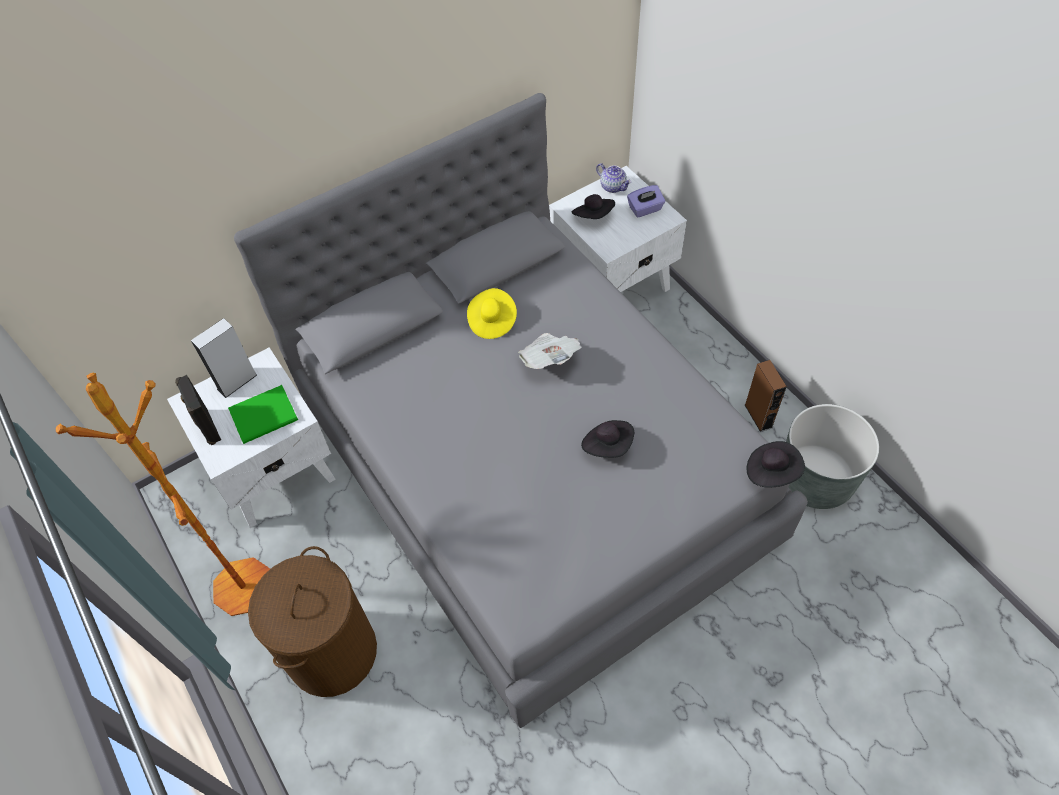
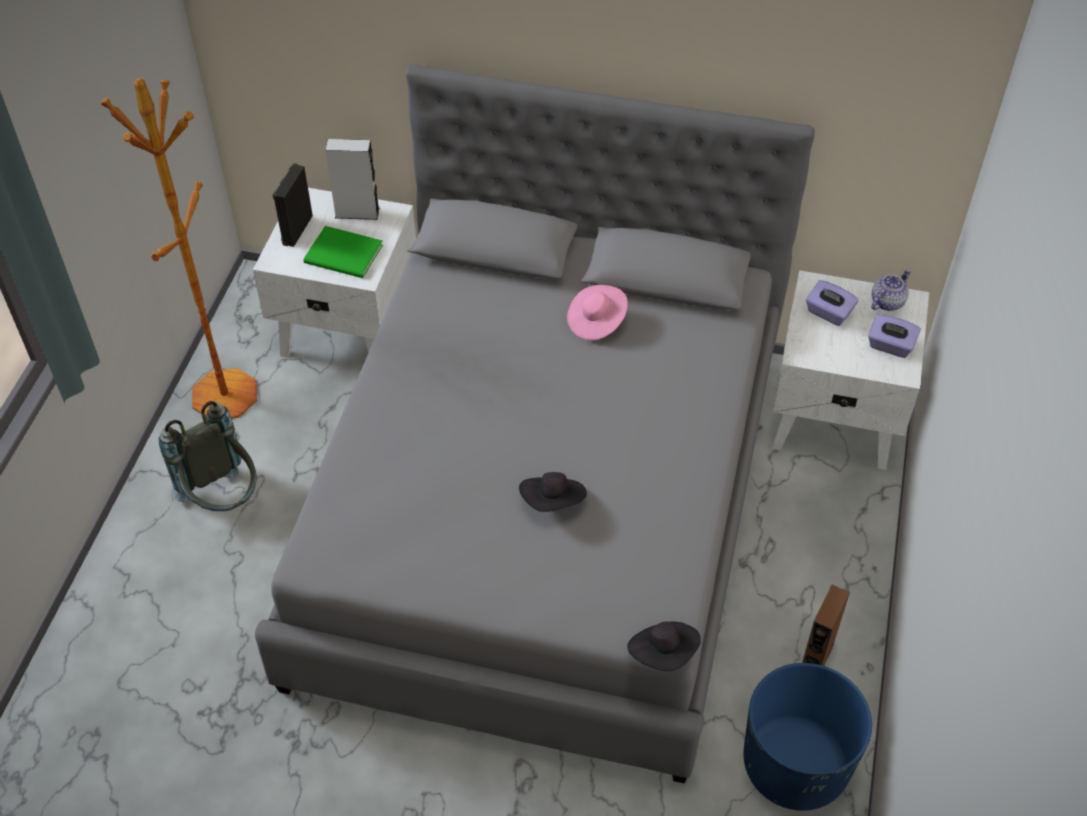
camera: 45 degrees right, 5 degrees down
brown laundry basket [248,546,377,697] -> grey backpack [159,401,257,511]
yellow hat [467,288,517,339] -> pink hat [567,285,628,340]
newspaper [518,333,581,369] -> none
black hat [572,194,615,219] -> purple tissue box [806,280,858,326]
teapot [596,163,632,193] -> teapot turned 135 degrees counterclockwise [871,269,911,311]
grey planter [786,404,879,509] -> blue planter [743,663,872,811]

